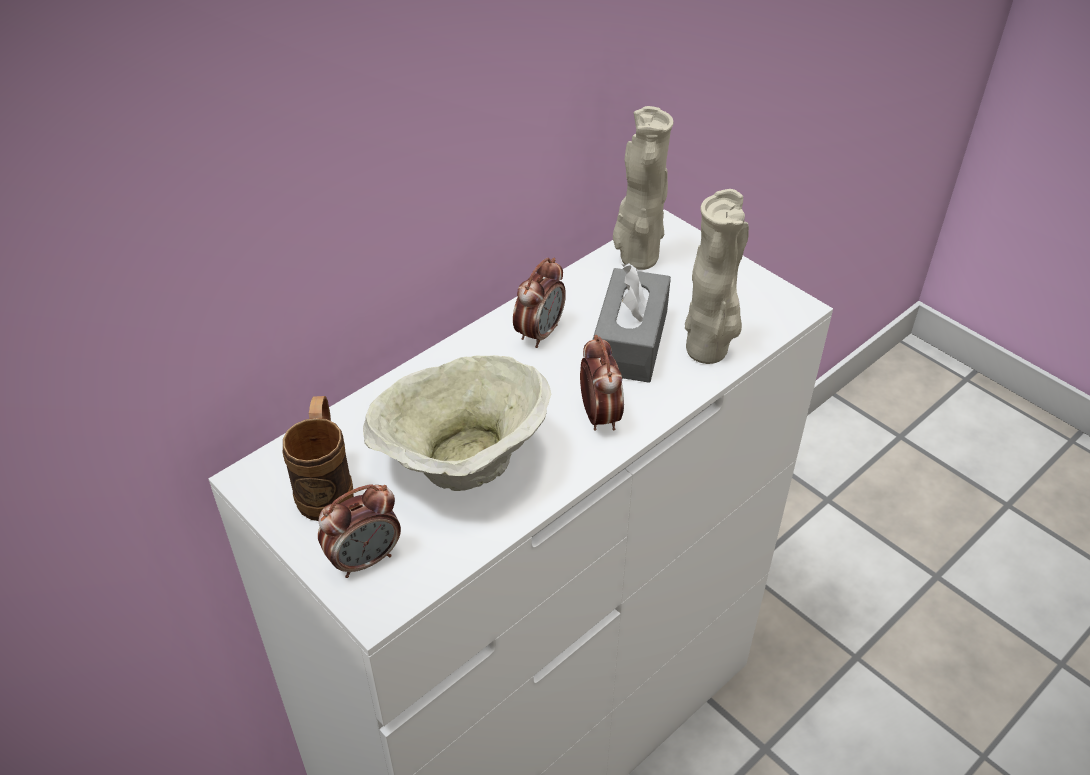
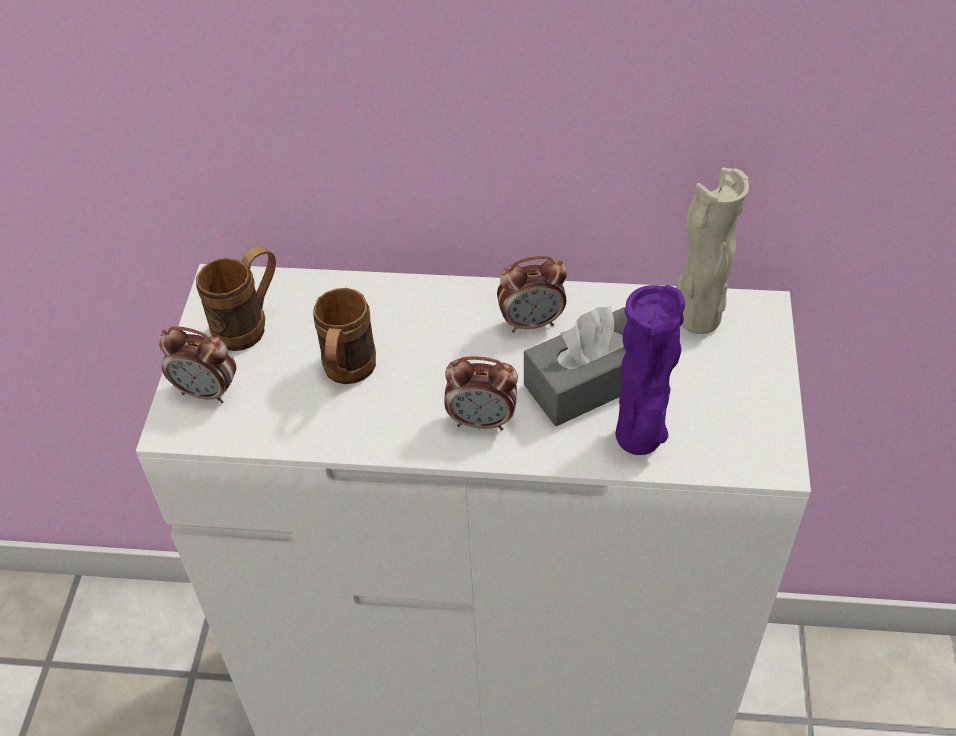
camera: 50 degrees right, 5 degrees up
beige bowl [363,355,551,491] -> brown mug [313,288,376,384]
alarm clock [580,335,624,431] -> alarm clock turned 60 degrees clockwise [445,356,518,431]
beige vase [685,189,749,364] -> purple vase [616,285,685,455]

